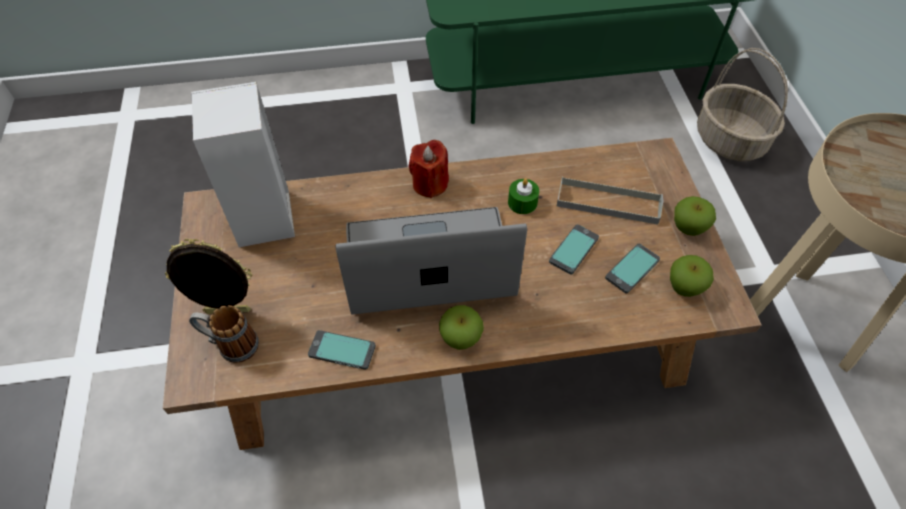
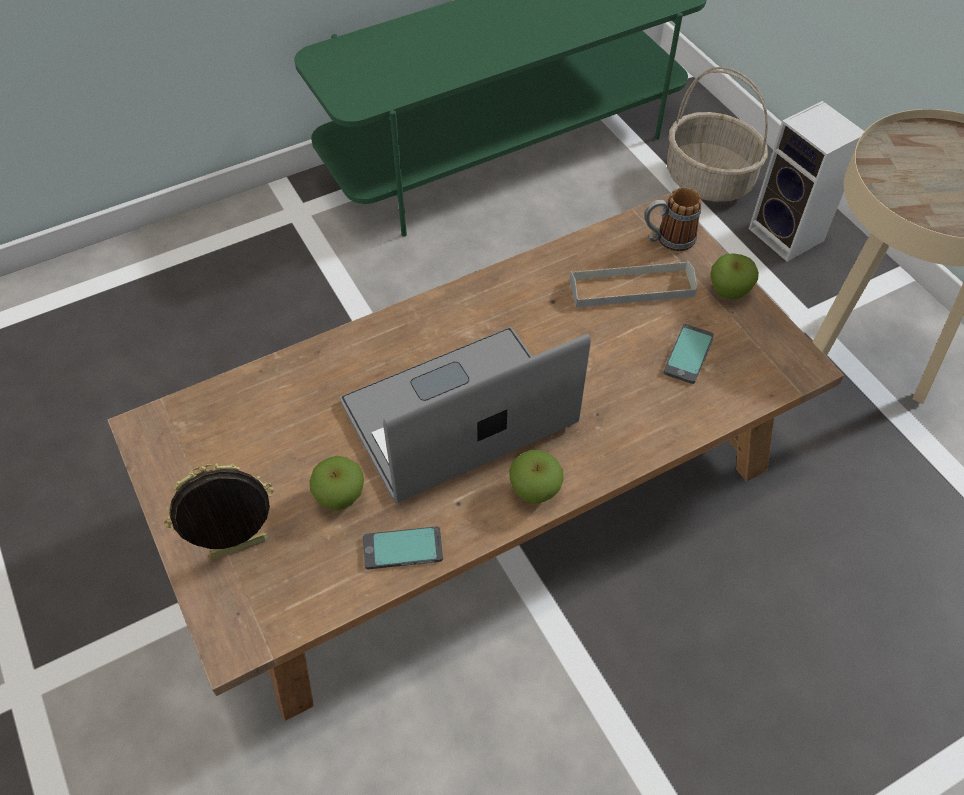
camera: 20 degrees left, 0 degrees up
mug [189,305,259,363] -> mug moved to [644,187,702,251]
speaker [191,82,295,248] -> speaker moved to [749,101,864,262]
red candle [409,140,449,198] -> none
green candle [508,178,539,214] -> none
phone [549,224,599,274] -> none
apple [670,255,714,297] -> apple moved to [310,456,364,510]

